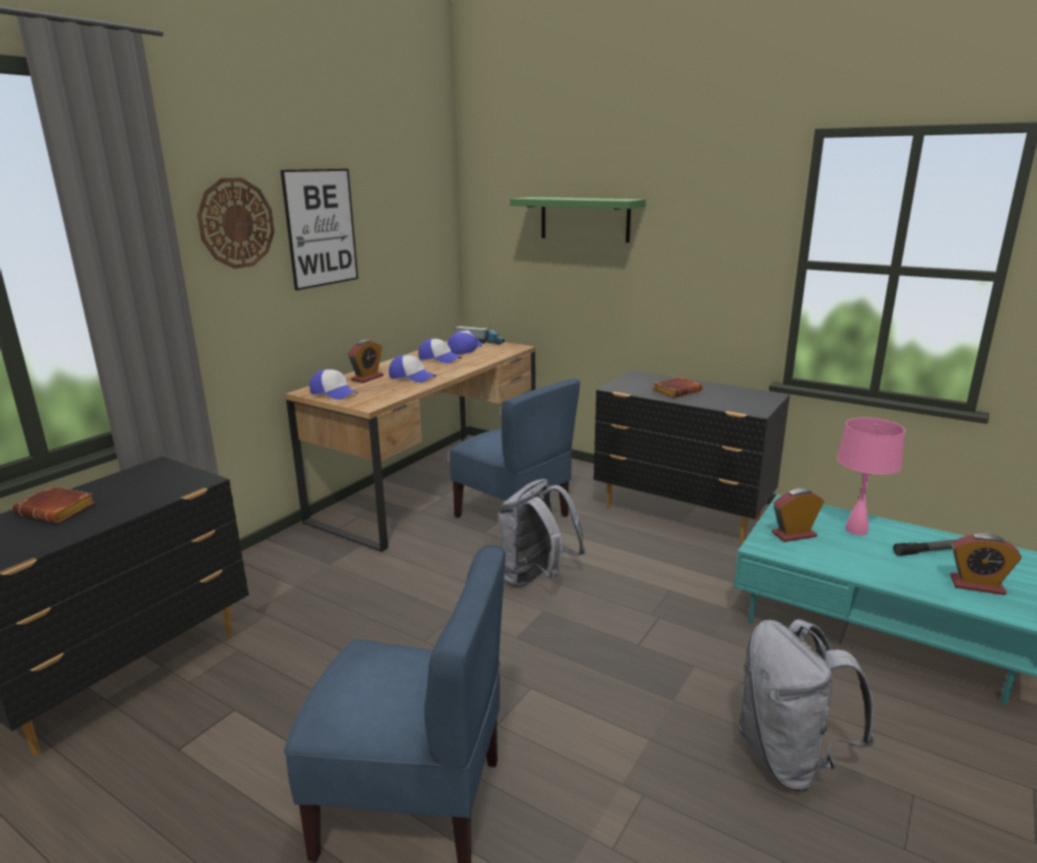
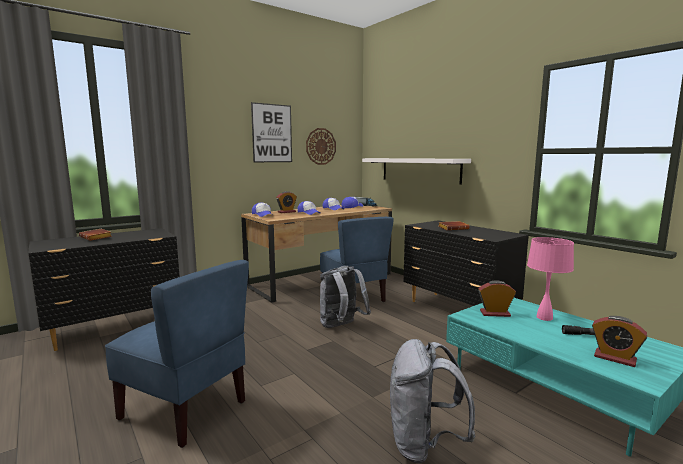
camera: 20 degrees right, 10 degrees down
wall clock [197,178,275,269] -> wall clock moved to [306,128,336,165]
green shelf [510,197,646,243] -> none
none -> white shelf [362,158,471,185]

